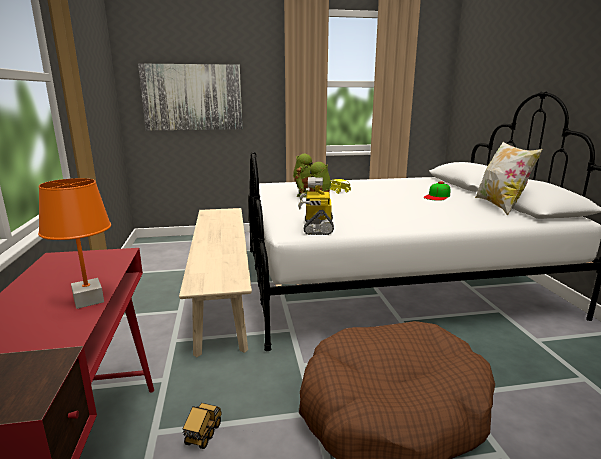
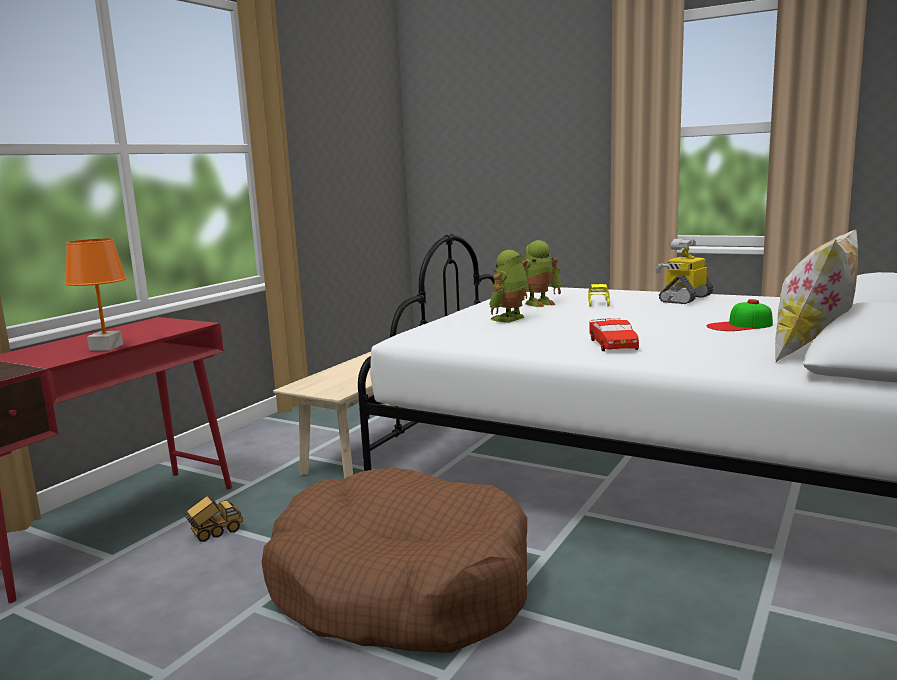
camera: 40 degrees right, 5 degrees down
picture [138,63,242,131] -> none
toy robot [298,177,334,235] -> toy robot moved to [655,239,714,304]
none -> red toy car [589,319,639,351]

